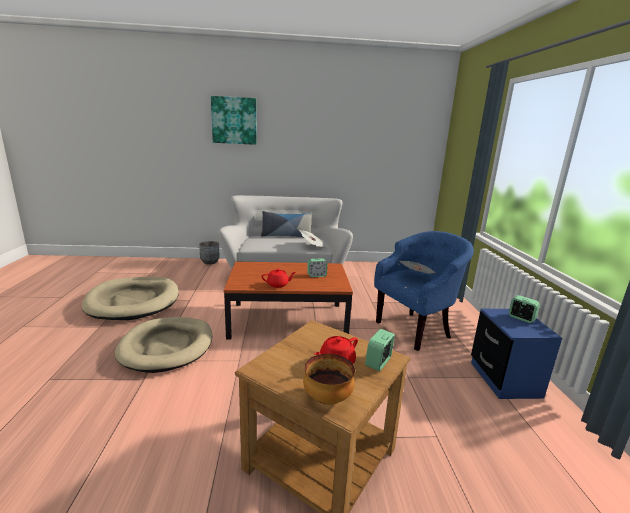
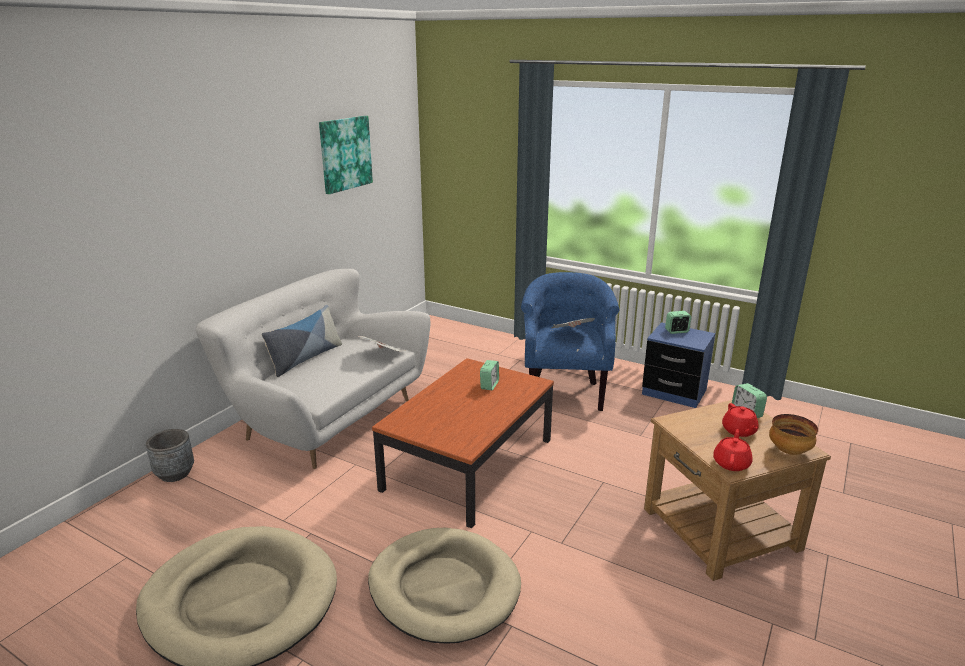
camera: 55 degrees left, 5 degrees up
picture [211,96,257,145] -> picture moved to [319,116,373,194]
red teapot [261,269,296,288] -> red teapot moved to [713,429,753,471]

